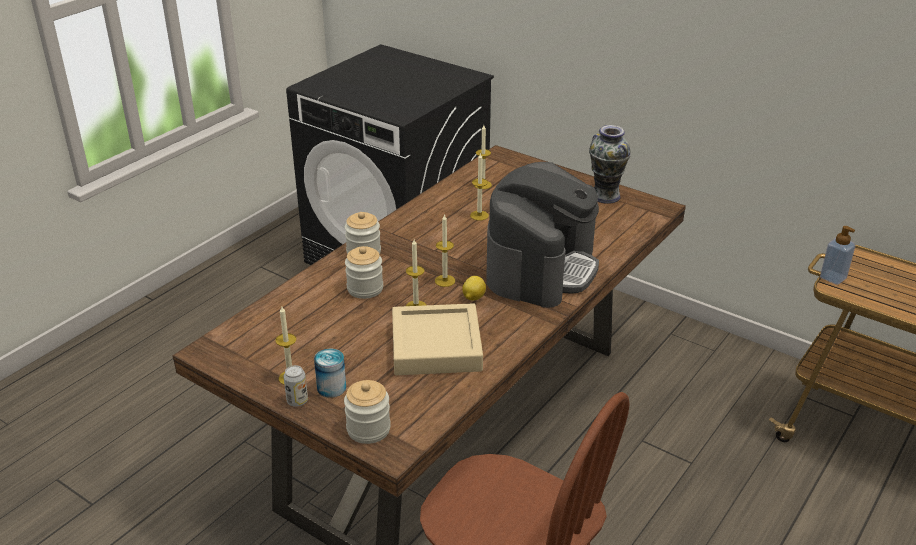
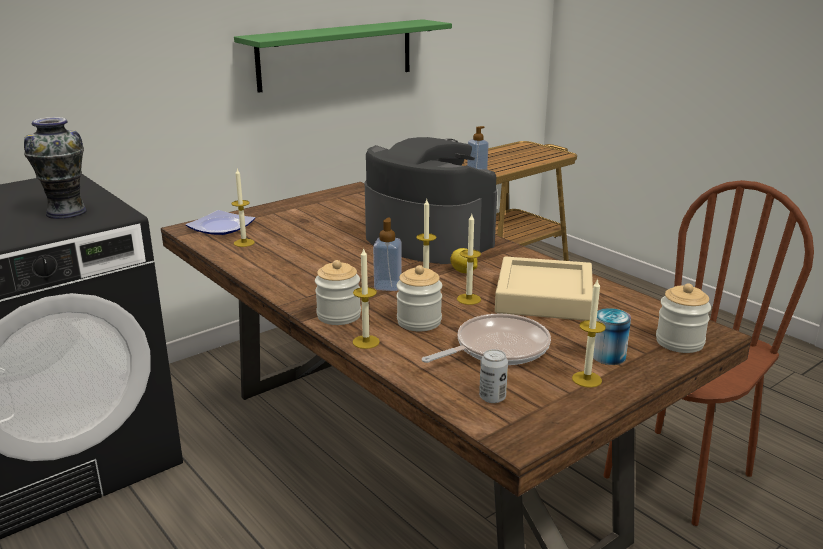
camera: 75 degrees left, 10 degrees down
can [283,365,308,407] -> can moved to [479,349,508,403]
candle [470,153,489,220] -> candle moved to [353,249,380,349]
vase [589,125,631,204] -> vase moved to [24,117,87,219]
none -> plate [186,210,255,235]
none -> green shelf [234,19,452,93]
none -> soap dispenser [373,218,402,291]
none -> frying pan [422,314,551,365]

